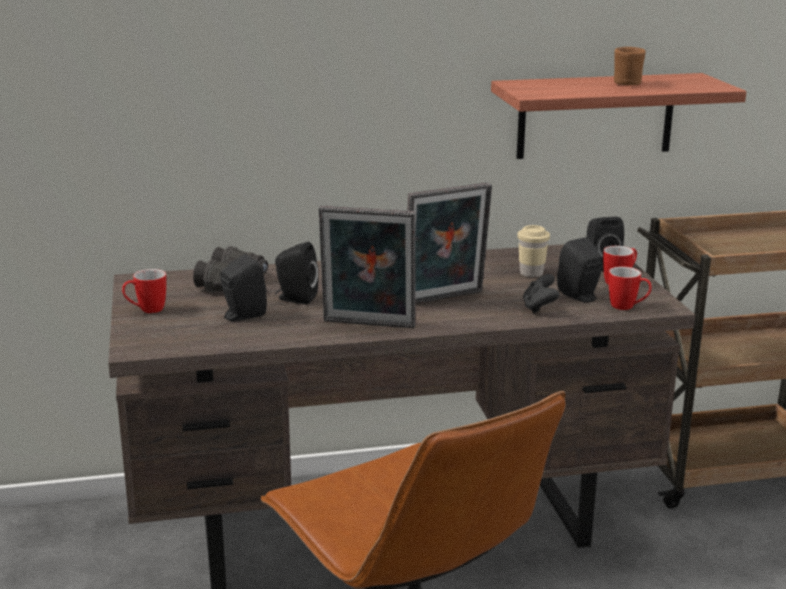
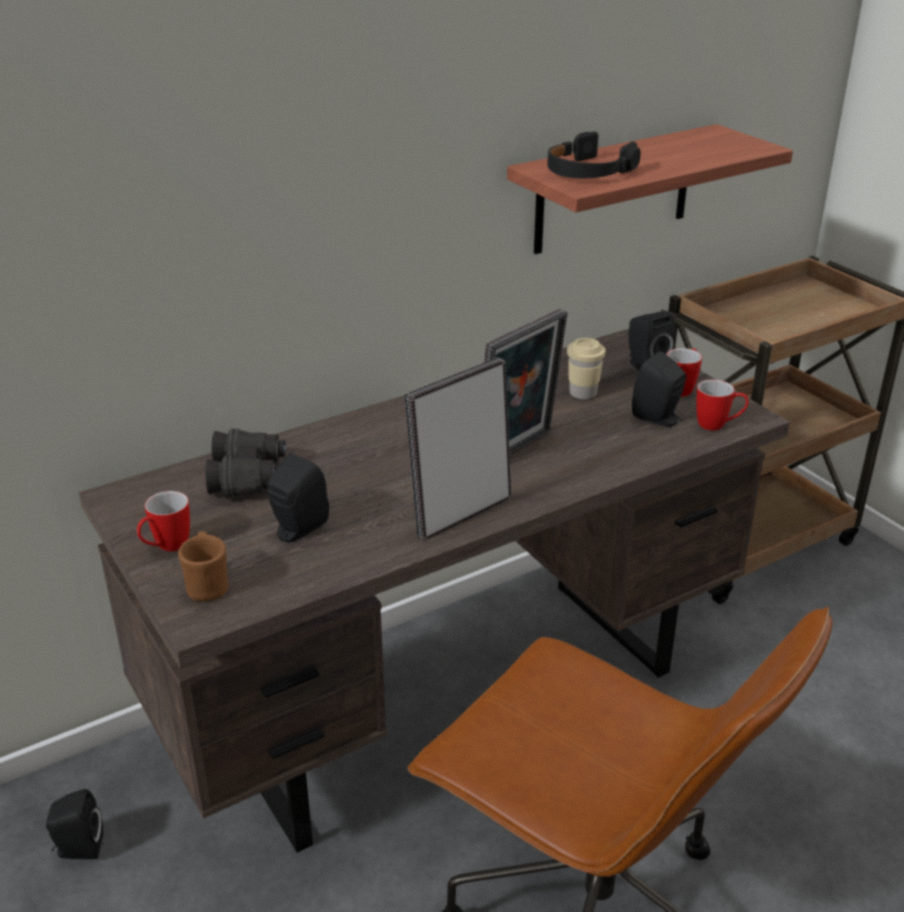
camera: 20 degrees left, 10 degrees up
black speaker [275,242,319,305] -> black speaker moved to [46,789,103,859]
picture frame [319,206,416,328] -> picture frame turned 150 degrees clockwise [404,358,511,541]
black game controller [523,274,560,314] -> none
brown mug [614,47,646,85] -> brown mug moved to [178,531,228,601]
none -> black headphones [547,131,641,178]

